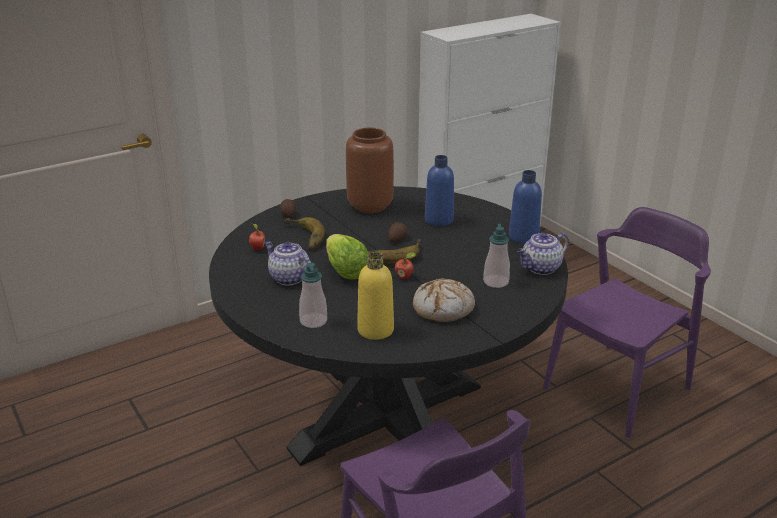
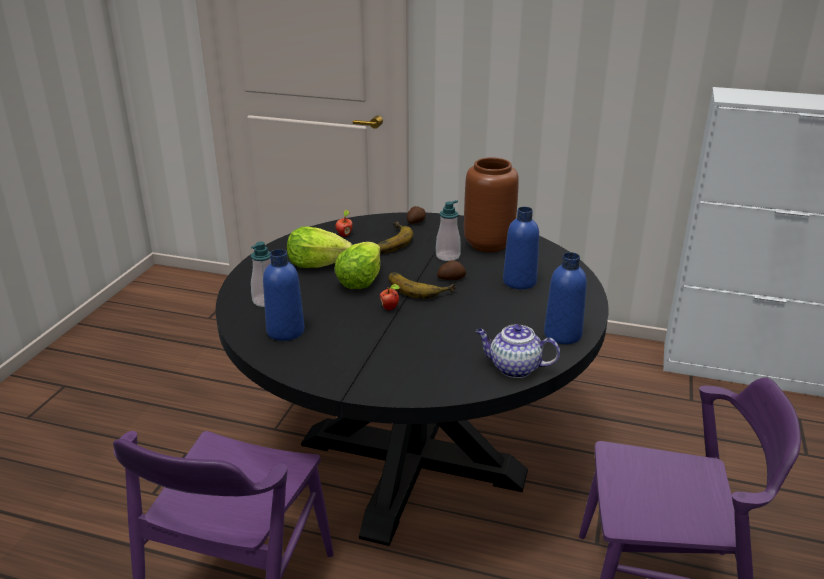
camera: 50 degrees right, 0 degrees up
teapot [264,241,311,286] -> lettuce [287,227,353,268]
yellow bottle [357,252,394,340] -> blue bottle [263,249,305,341]
bread [413,278,475,322] -> none
soap dispenser [483,224,510,288] -> soap dispenser moved to [436,200,461,261]

